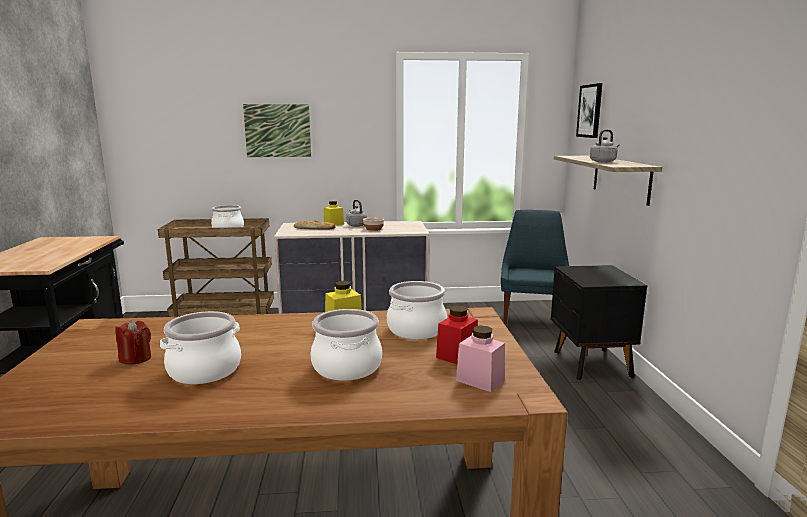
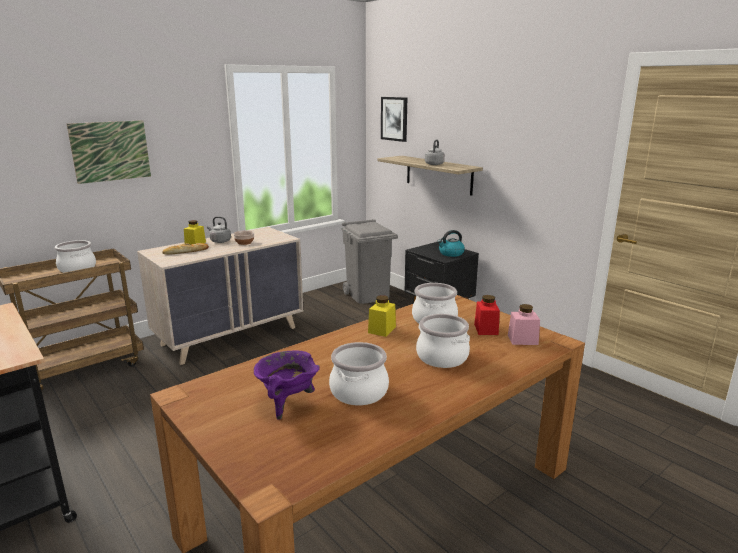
camera: 35 degrees left, 5 degrees up
red candle [115,320,151,365] -> purple cooking pot [254,350,320,420]
blue chair [501,210,569,327] -> grey trash can [341,219,398,304]
none -> kettle [437,230,465,257]

